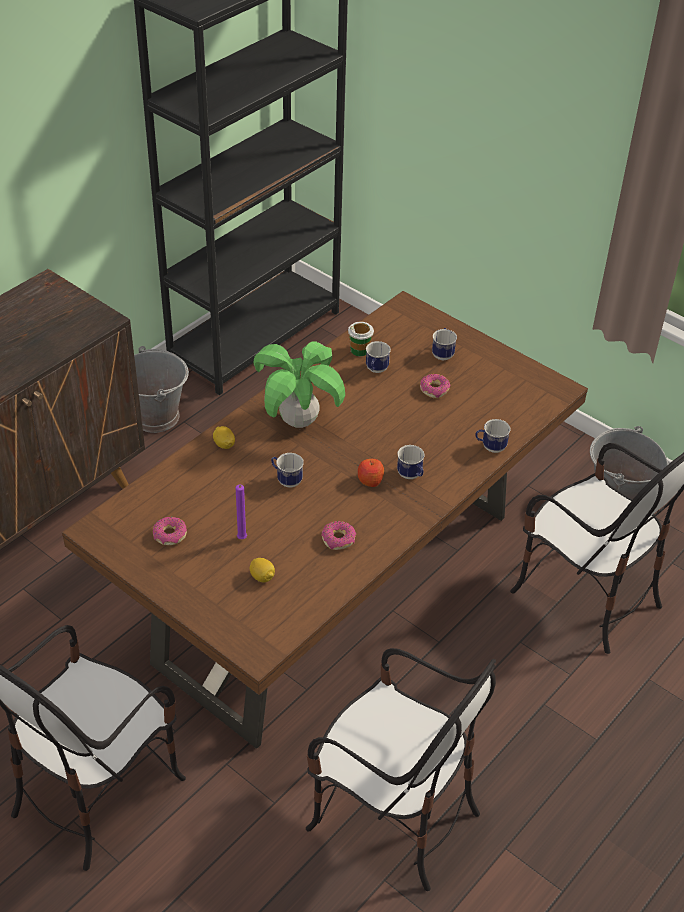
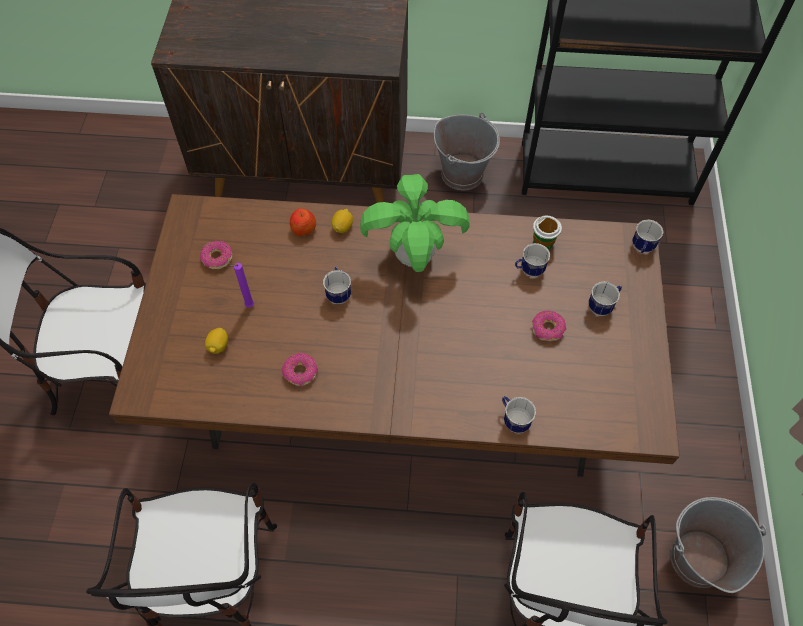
camera: 55 degrees right, 15 degrees up
apple [358,459,384,487] -> apple moved to [290,209,316,236]
mug [397,445,424,479] -> mug moved to [632,220,663,253]

